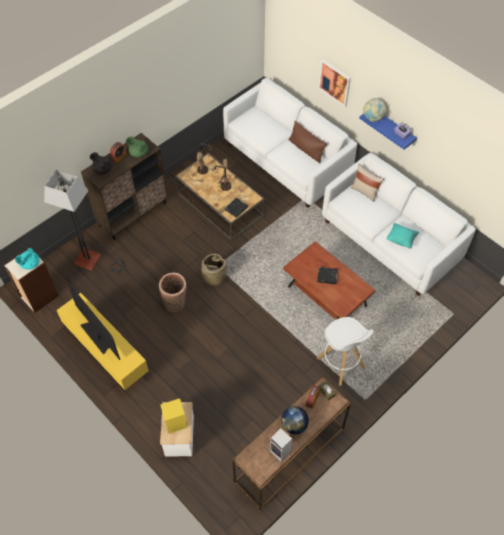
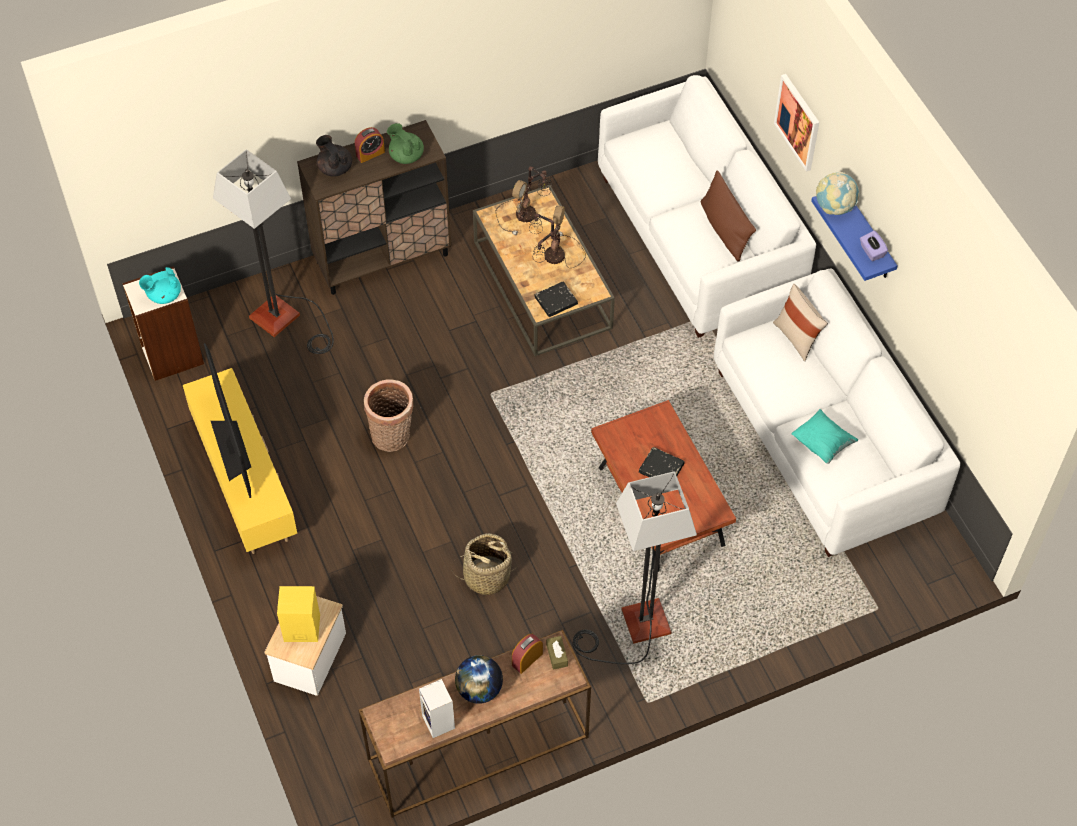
camera: 20 degrees right, 0 degrees up
basket [201,254,227,286] -> basket moved to [451,533,514,595]
white stool [317,317,374,386] -> floor lamp [573,471,697,664]

